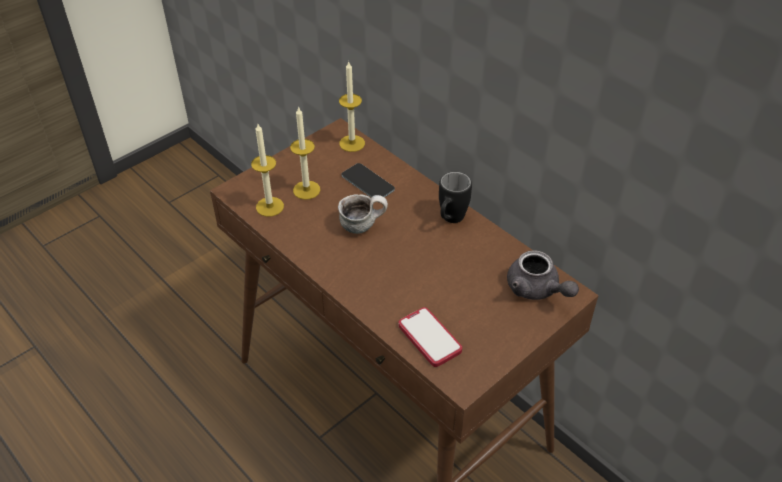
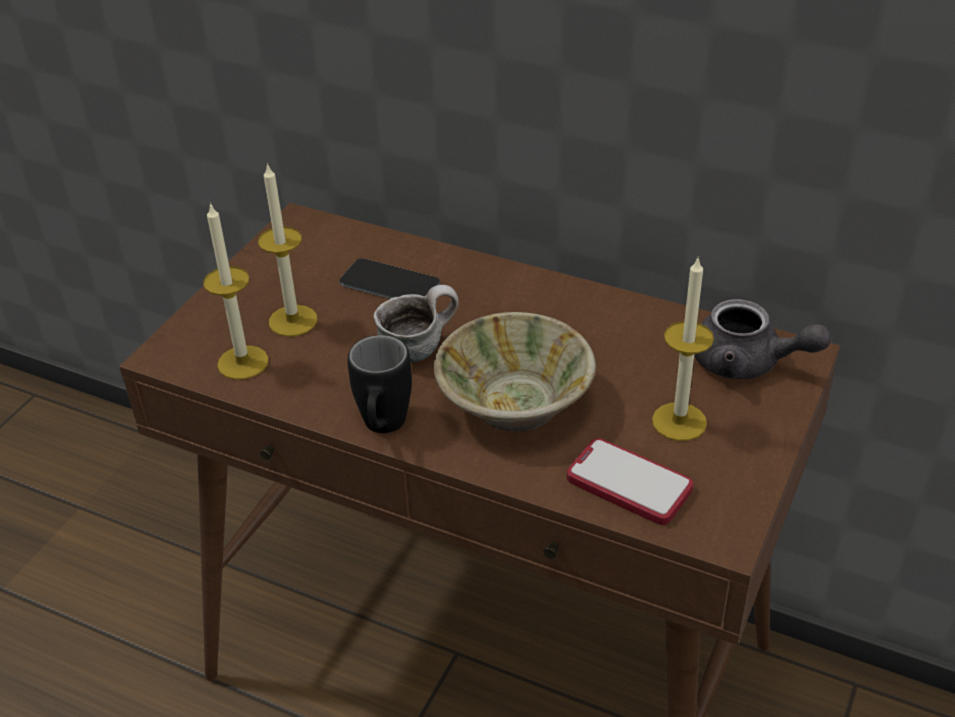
camera: 20 degrees left, 5 degrees down
candle [339,62,365,152] -> candle moved to [652,258,714,441]
black mug [439,172,472,223] -> black mug moved to [347,335,412,433]
none -> beige bowl [434,312,596,432]

